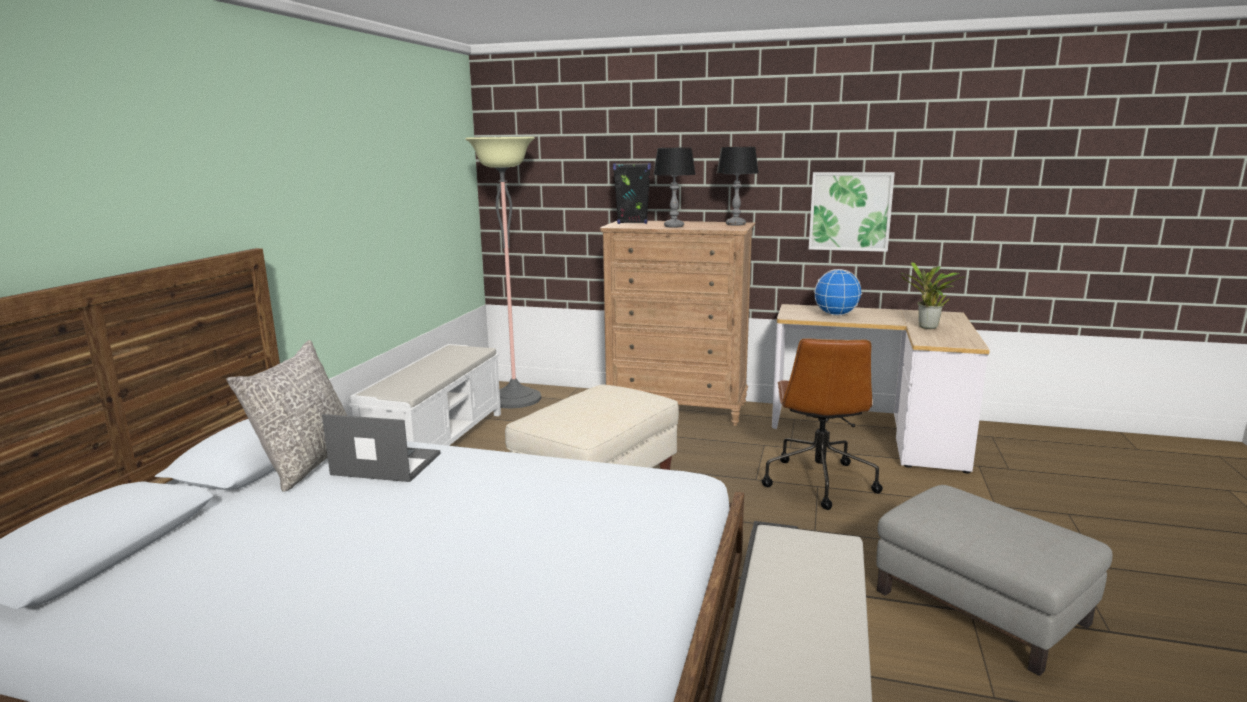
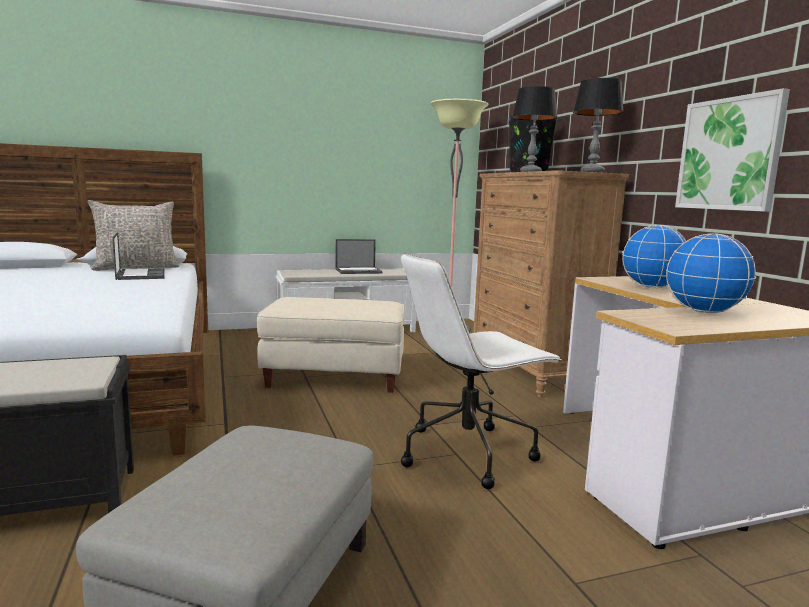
camera: 55 degrees right, 5 degrees down
brown office chair [762,338,883,510] -> white office chair [401,253,562,489]
potted plant [901,262,964,329] -> globe [666,233,757,313]
none -> laptop [335,239,383,274]

